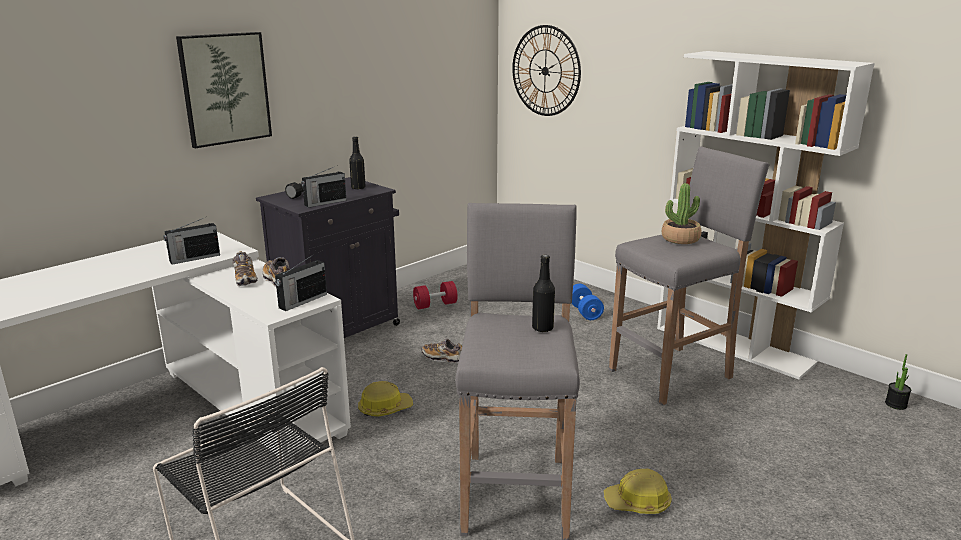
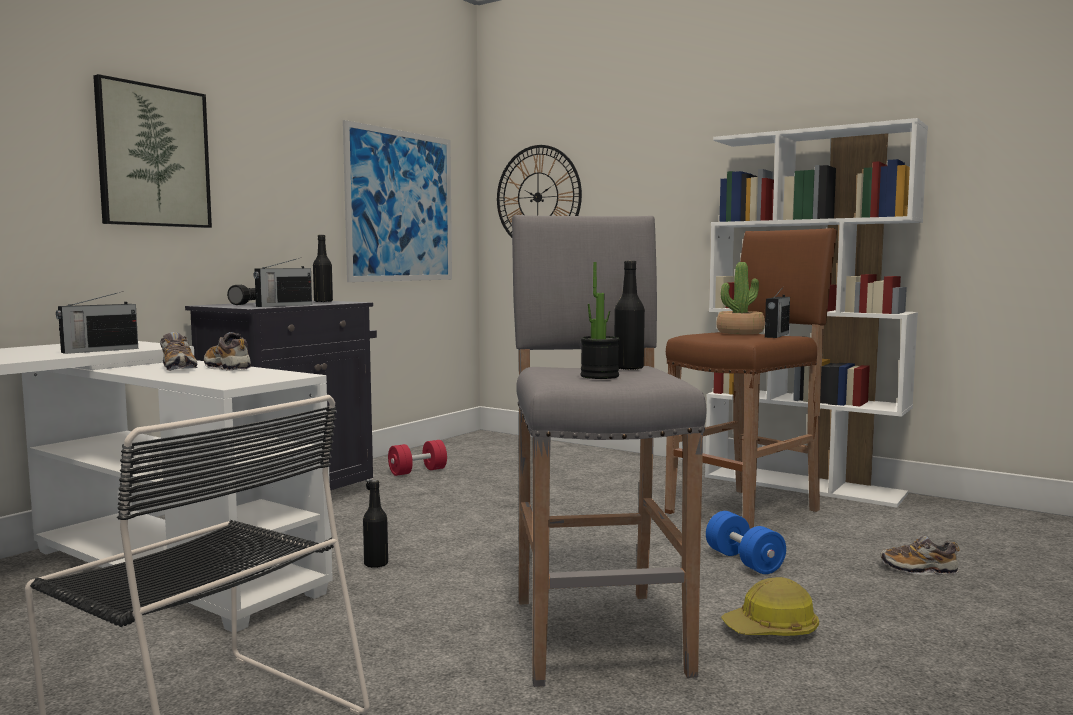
camera: 10 degrees left, 15 degrees down
radio [275,254,327,311] -> radio moved to [765,286,790,338]
hard hat [358,381,413,417] -> black bottle [363,480,388,568]
shoe [422,338,462,363] -> shoe moved to [880,536,960,575]
blue dumbbell [571,284,604,320] -> blue dumbbell moved to [706,511,786,574]
grey stool [609,146,770,405] -> brown stool [665,228,837,529]
potted plant [885,354,911,410] -> potted plant moved to [581,262,620,379]
none -> picture [343,120,452,282]

